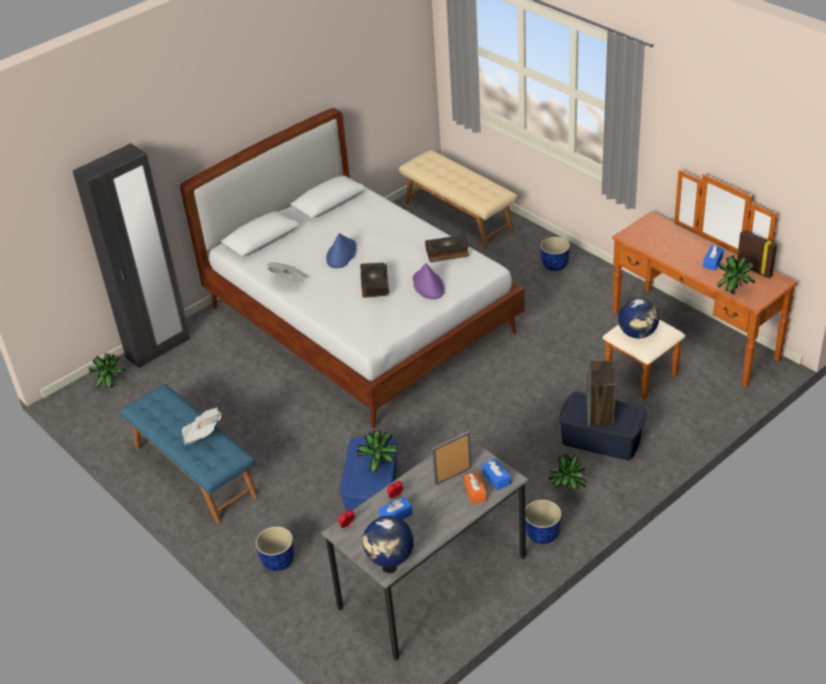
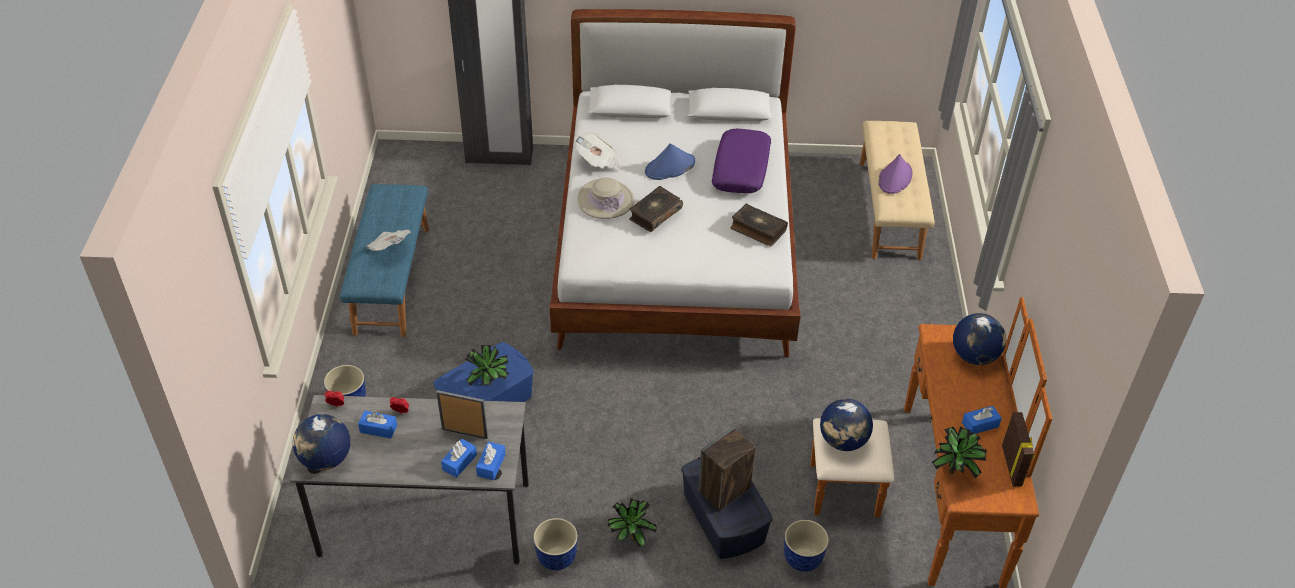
camera: 40 degrees right, 5 degrees up
potted plant [89,353,126,388] -> none
purple hat [413,263,445,300] -> purple hat moved to [878,154,913,194]
orange tissue box [464,472,487,504] -> blue tissue box [441,439,477,478]
planter [540,237,570,271] -> planter moved to [784,520,829,572]
none -> beige hat [577,178,634,219]
none -> purple pillow [712,129,771,193]
none -> globe [953,313,1006,365]

